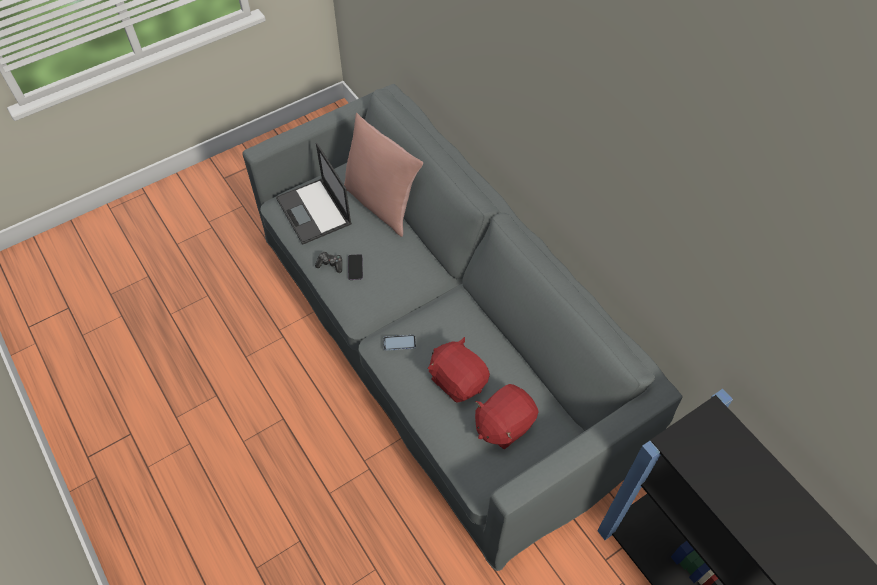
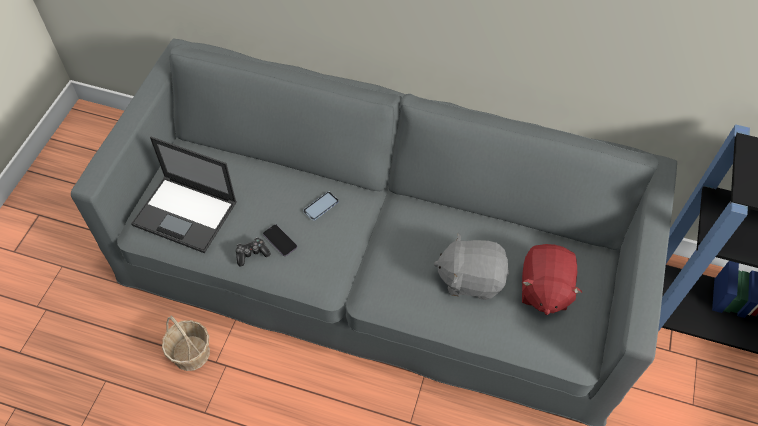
camera: 40 degrees left, 0 degrees up
pink pillow [344,112,423,237] -> none
phone [383,335,416,351] -> phone moved to [303,192,339,221]
red plush toy [428,337,490,403] -> grey plush toy [434,232,509,300]
none -> basket [162,315,210,371]

